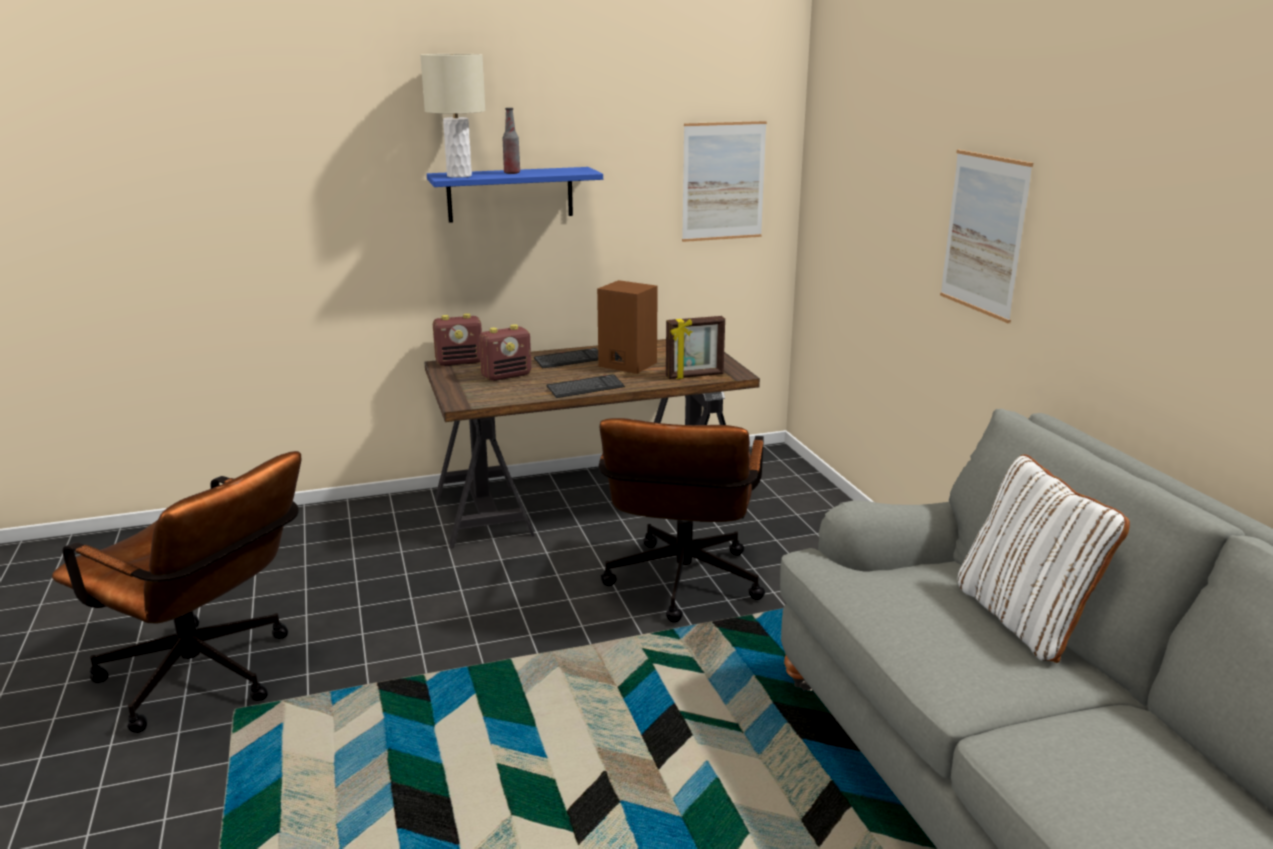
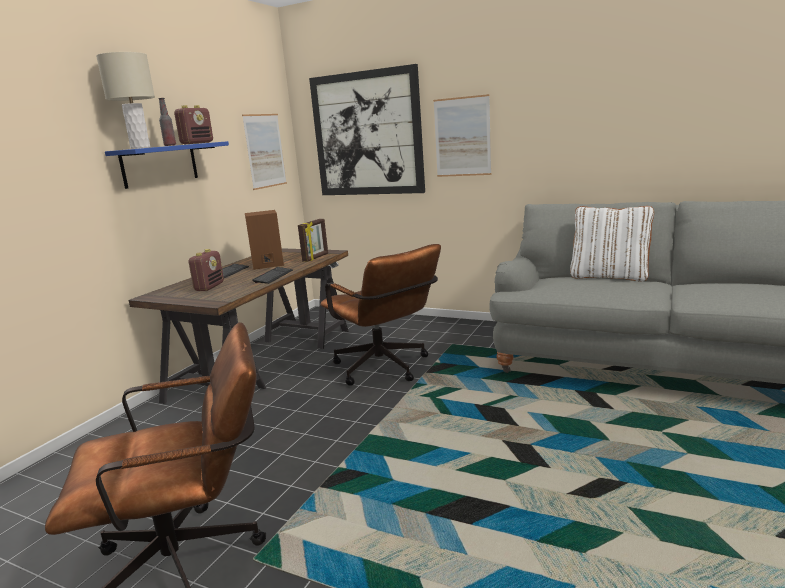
camera: 45 degrees left, 5 degrees down
radio [433,313,482,366] -> radio moved to [174,105,213,144]
none -> picture [309,64,425,195]

